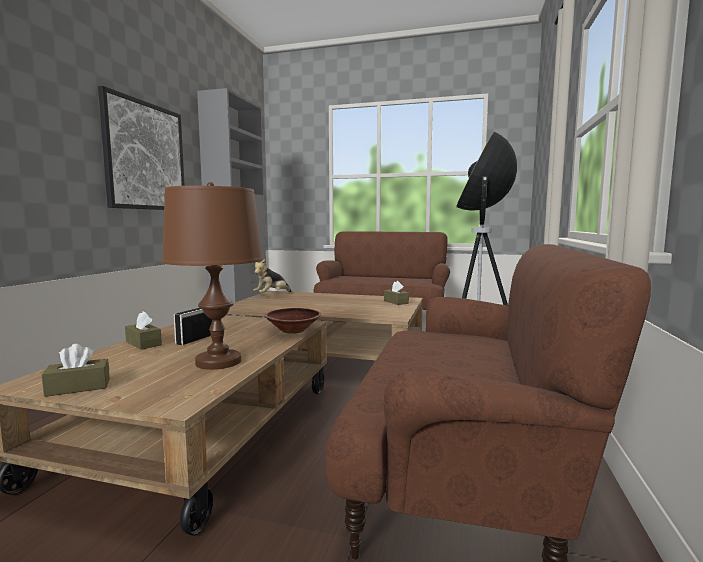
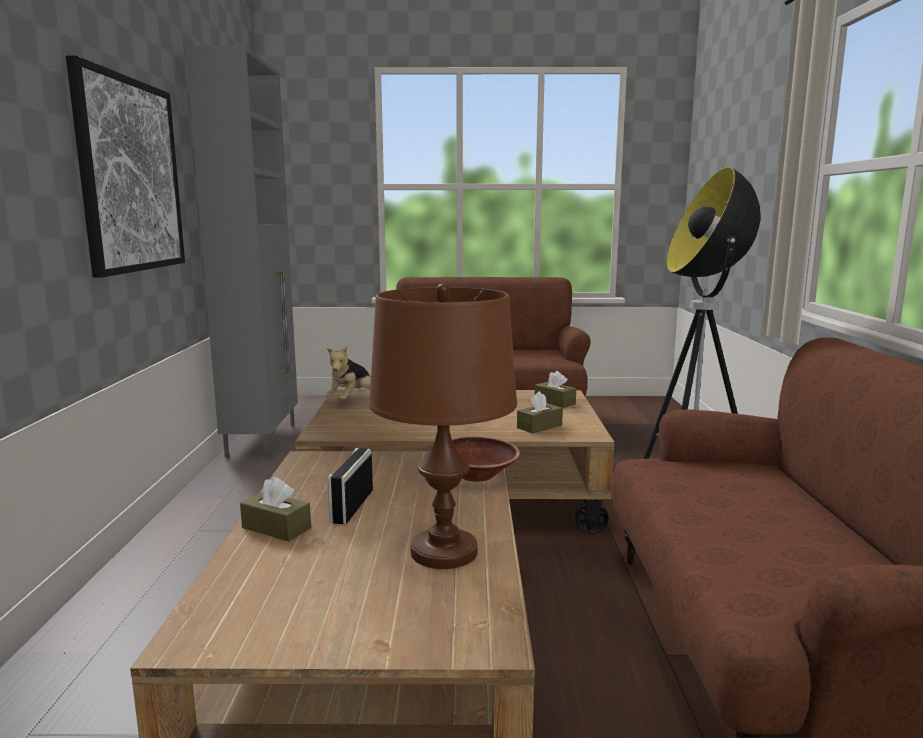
camera: 15 degrees left, 5 degrees up
brown tissue box [42,344,110,397] -> brown tissue box moved to [517,391,563,434]

